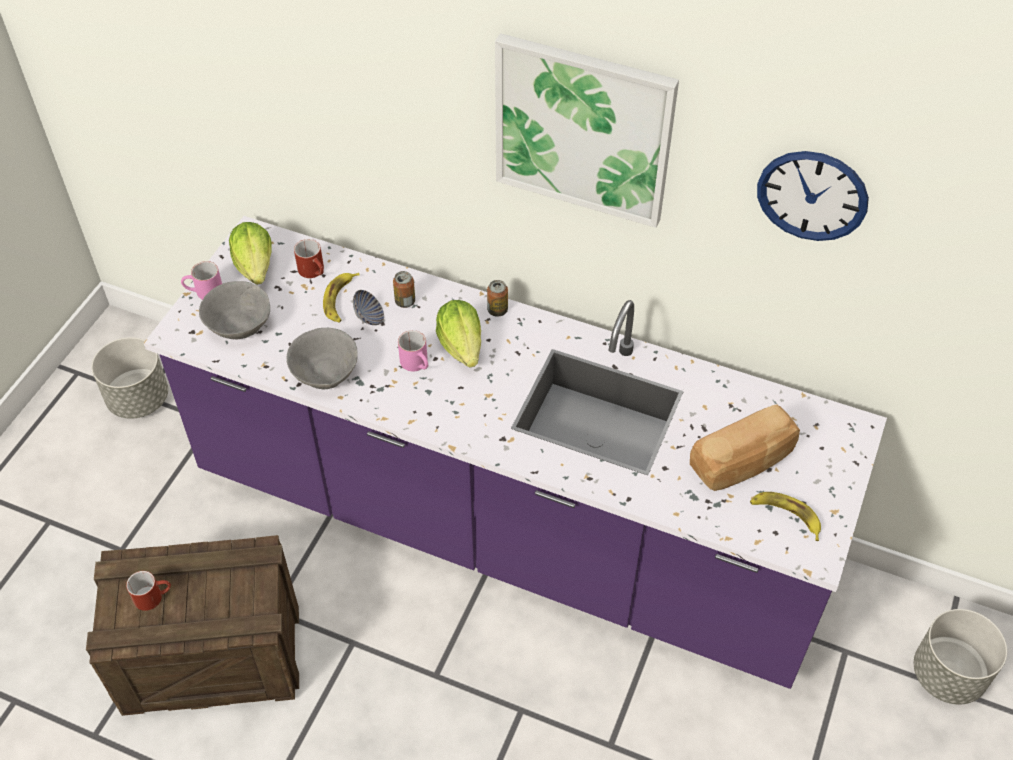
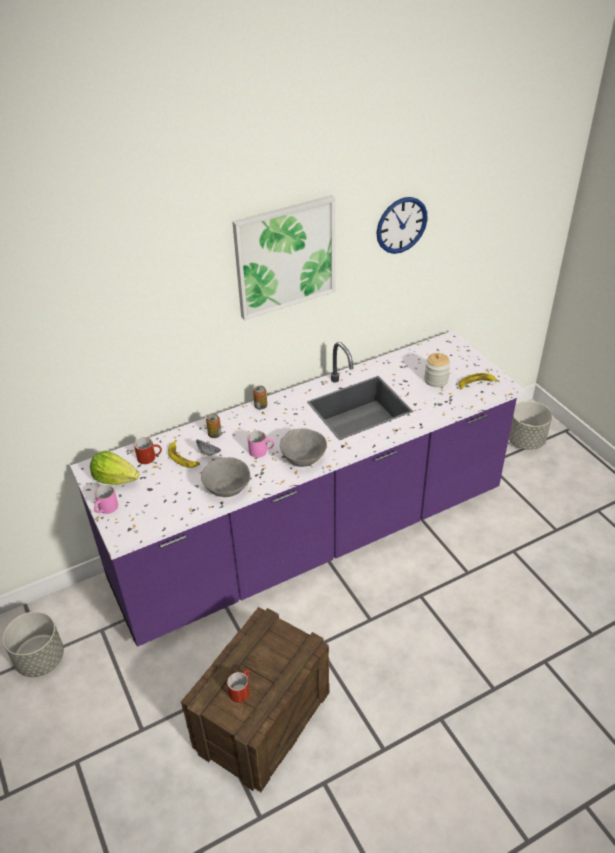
camera: 50 degrees left, 10 degrees down
grey bowl [199,281,270,339] -> grey bowl moved to [280,429,327,467]
lettuce [436,300,481,368] -> none
bread [690,404,800,491] -> jar [424,353,450,387]

